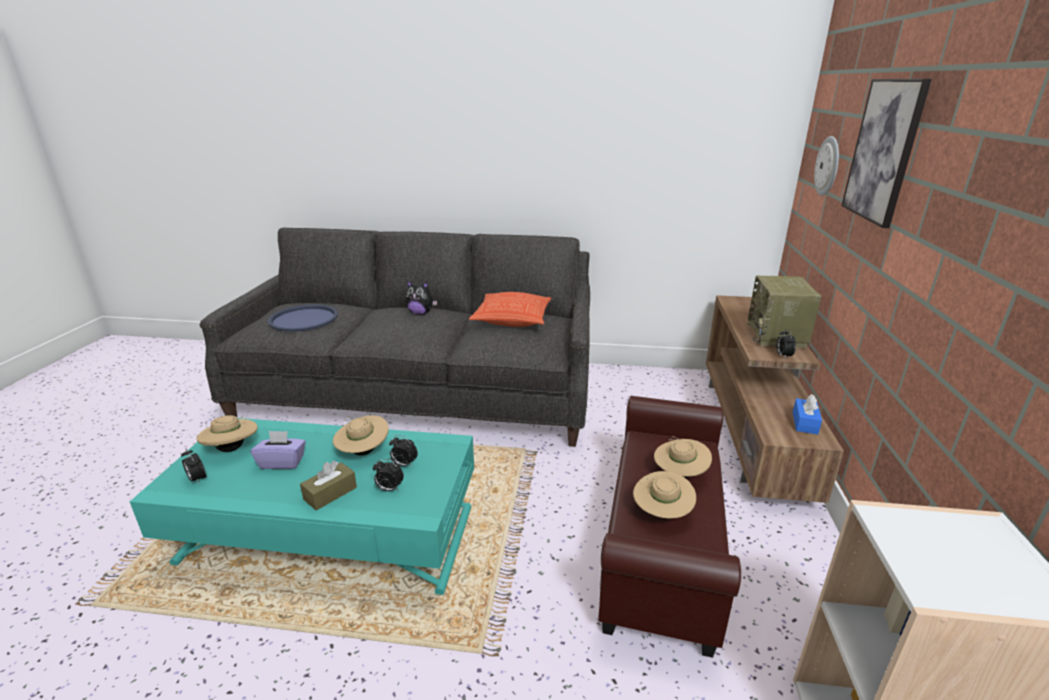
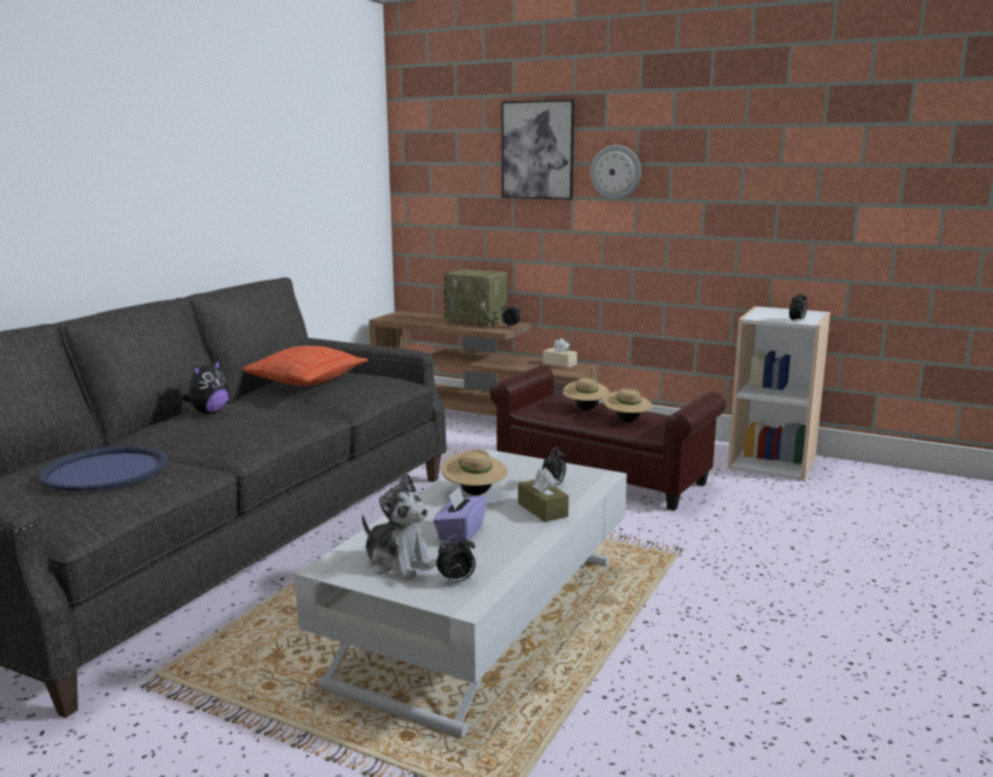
camera: 70 degrees left, 10 degrees down
turquoise coffee table [130,418,474,595] -> white coffee table [295,449,627,738]
beige hat [196,415,258,452] -> plush toy [362,473,437,581]
alarm clock [389,435,418,466] -> alarm clock moved to [789,291,807,321]
blue tissue box [793,394,822,435] -> beige tissue box [543,338,577,368]
wall clock [814,136,839,196] -> wall clock moved to [590,145,641,200]

